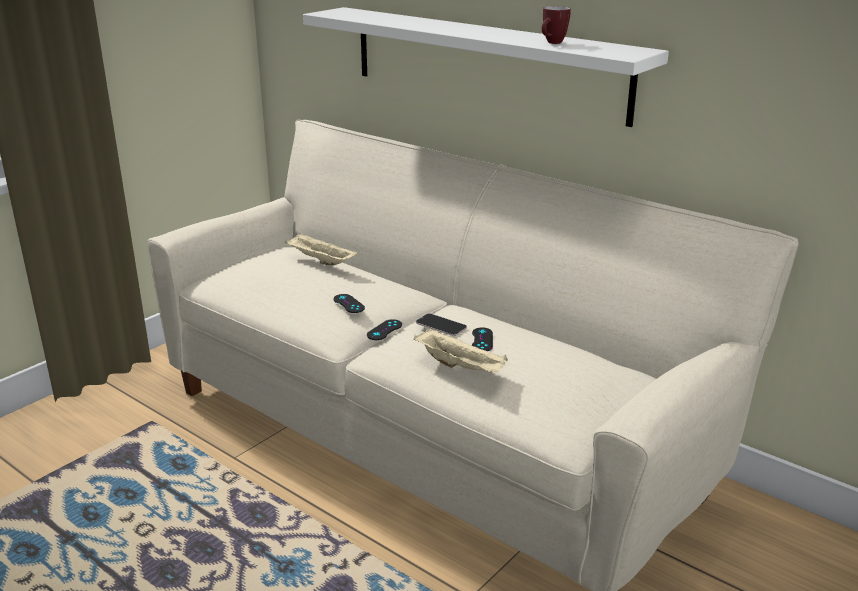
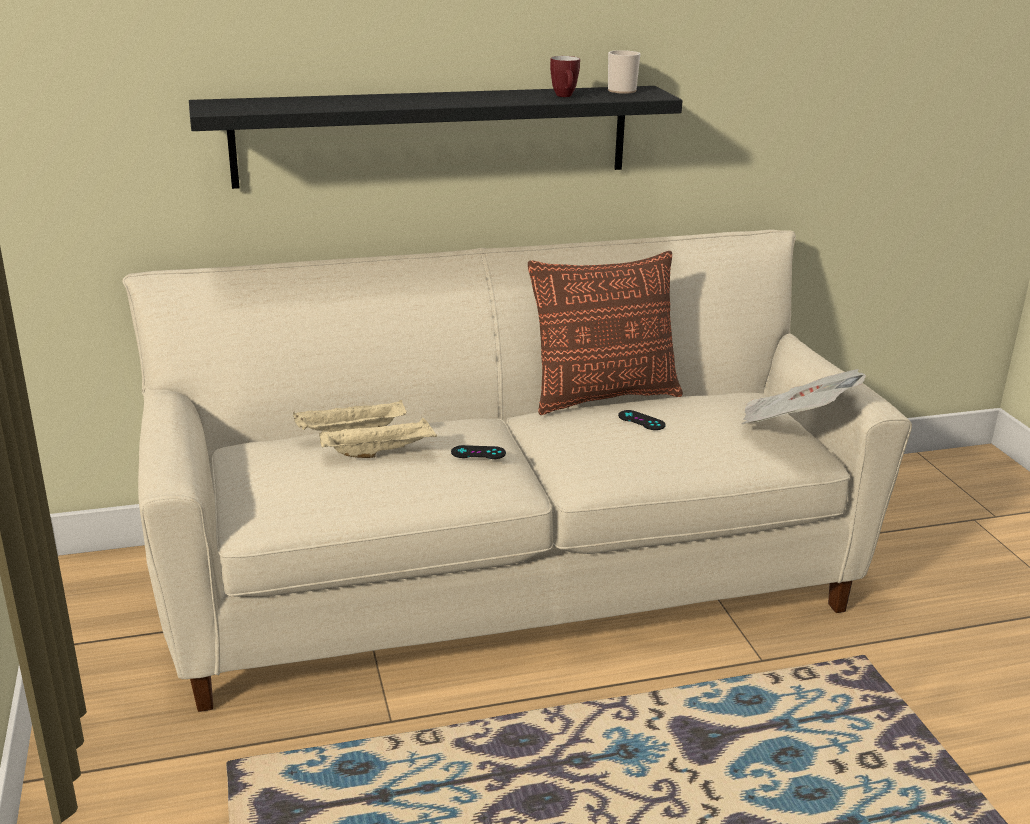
camera: 55 degrees left, 0 degrees up
white shelf [303,7,669,127] -> black shelf [189,86,683,189]
black game controller [367,319,402,340] -> none
beige tray [414,329,508,373] -> beige tray moved to [319,418,437,458]
phone [416,313,467,336] -> none
none -> brown pillow [528,251,683,415]
none -> mug [608,50,640,94]
none -> newspaper [741,369,866,424]

